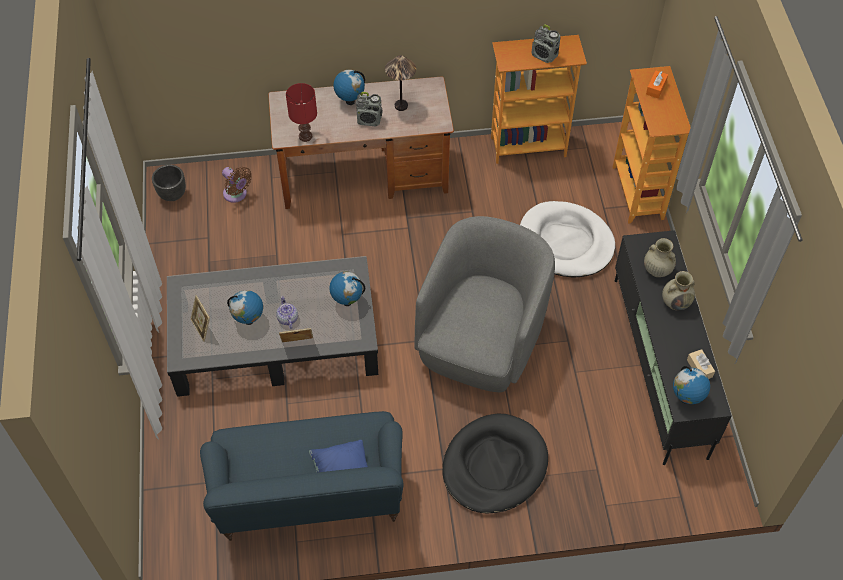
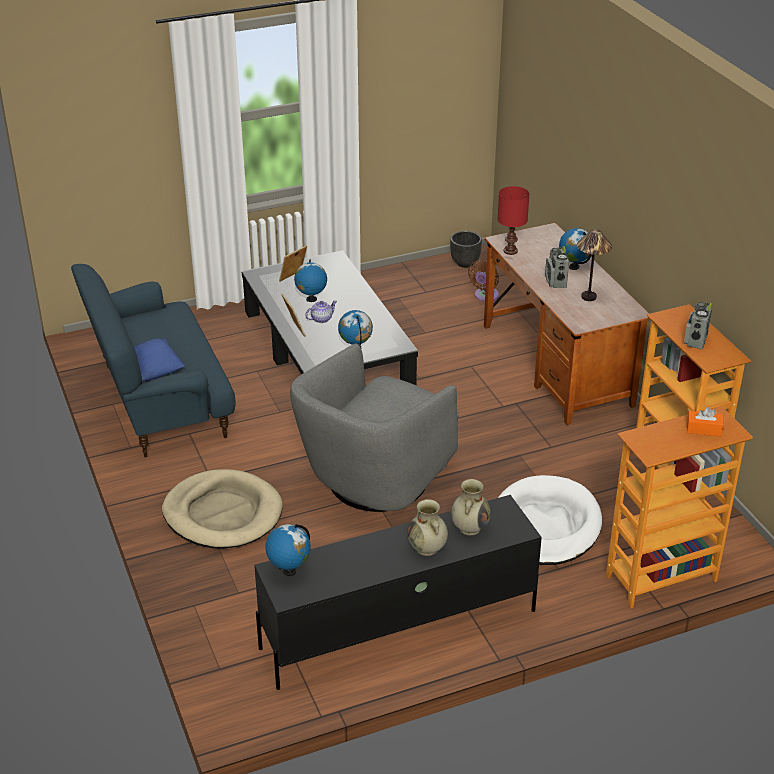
camera: 75 degrees right, 20 degrees down
grey armchair [414,216,555,392] -> grey armchair turned 120 degrees clockwise [290,343,459,512]
black dog bed [442,414,548,513] -> beige dog bed [162,469,283,549]
beige tissue box [687,349,715,379] -> none

